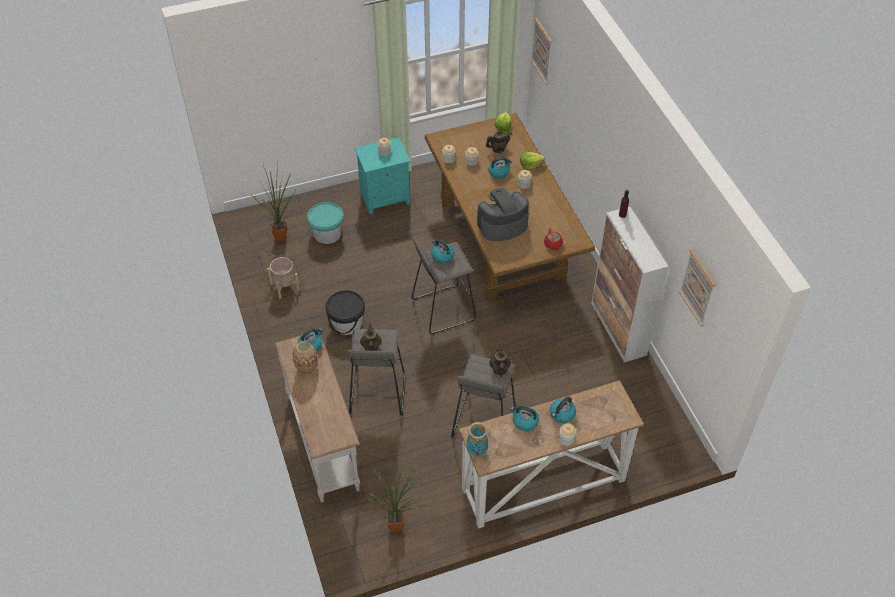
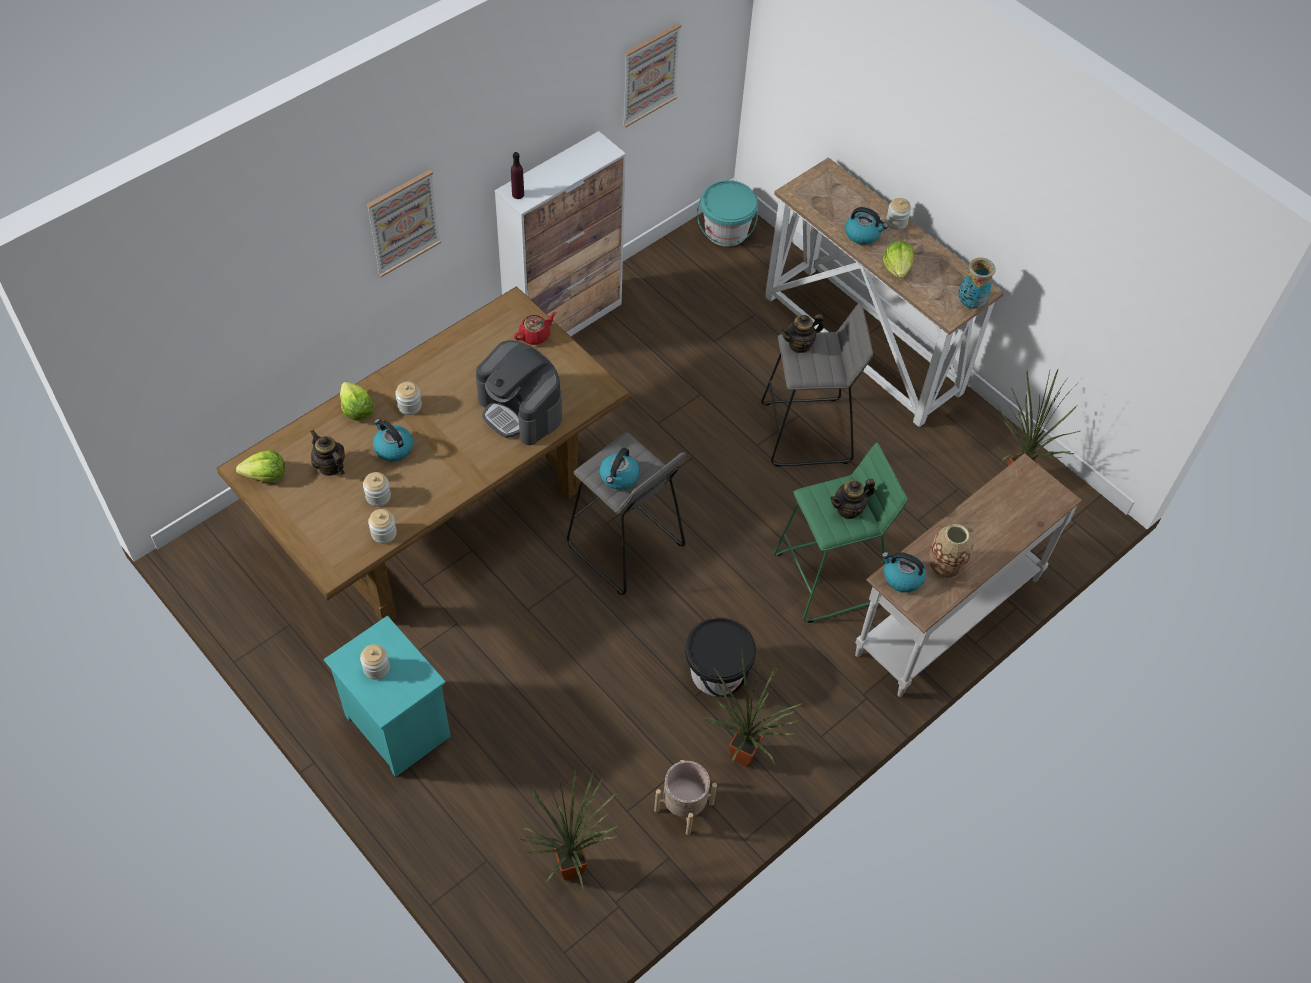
camera: 115 degrees left, 5 degrees up
turquoise bucket [307,202,344,244] -> turquoise bucket moved to [697,180,758,247]
grey stool [347,328,406,416] -> green stool [774,443,908,623]
kettle [510,406,539,431] -> lettuce [883,241,914,279]
picture [531,17,552,84] -> picture moved to [366,169,441,277]
none -> potted plant [705,648,803,767]

